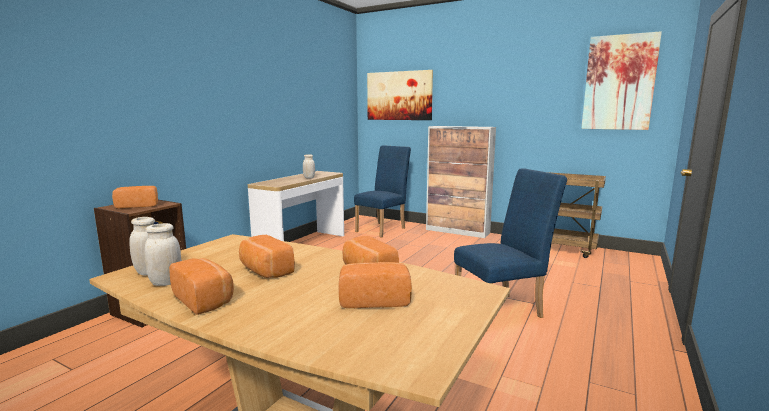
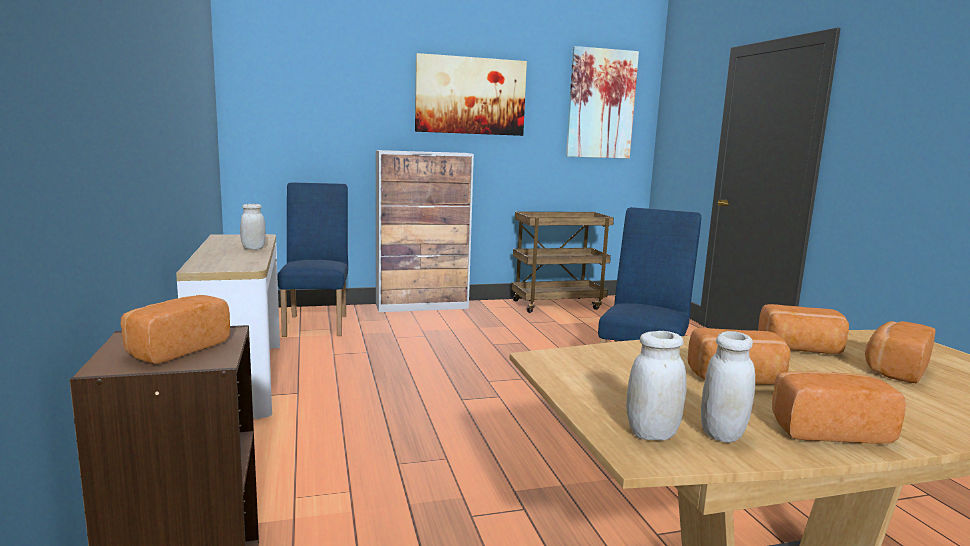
camera: 45 degrees left, 0 degrees up
picture [367,70,433,120] -> picture moved to [415,53,527,136]

